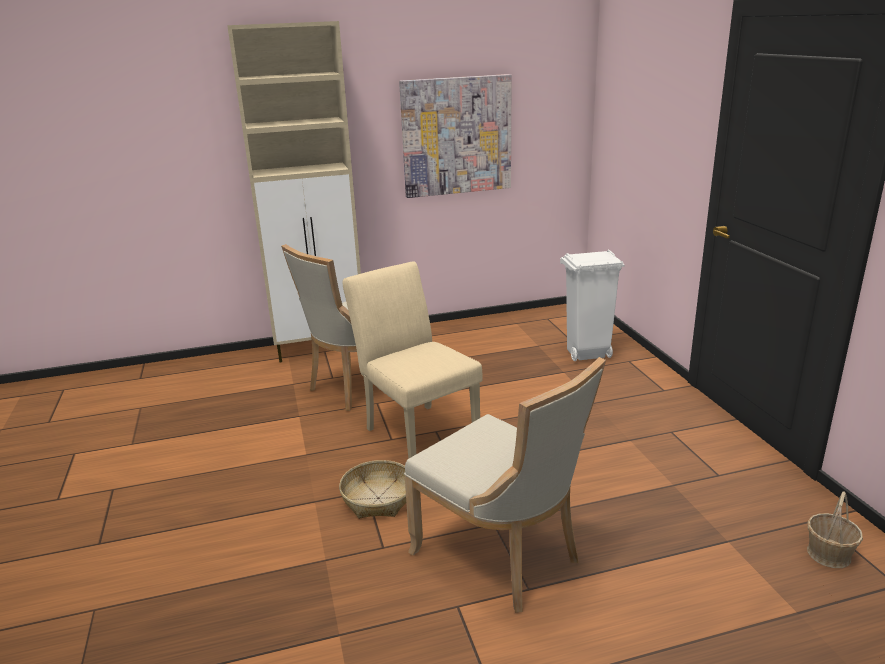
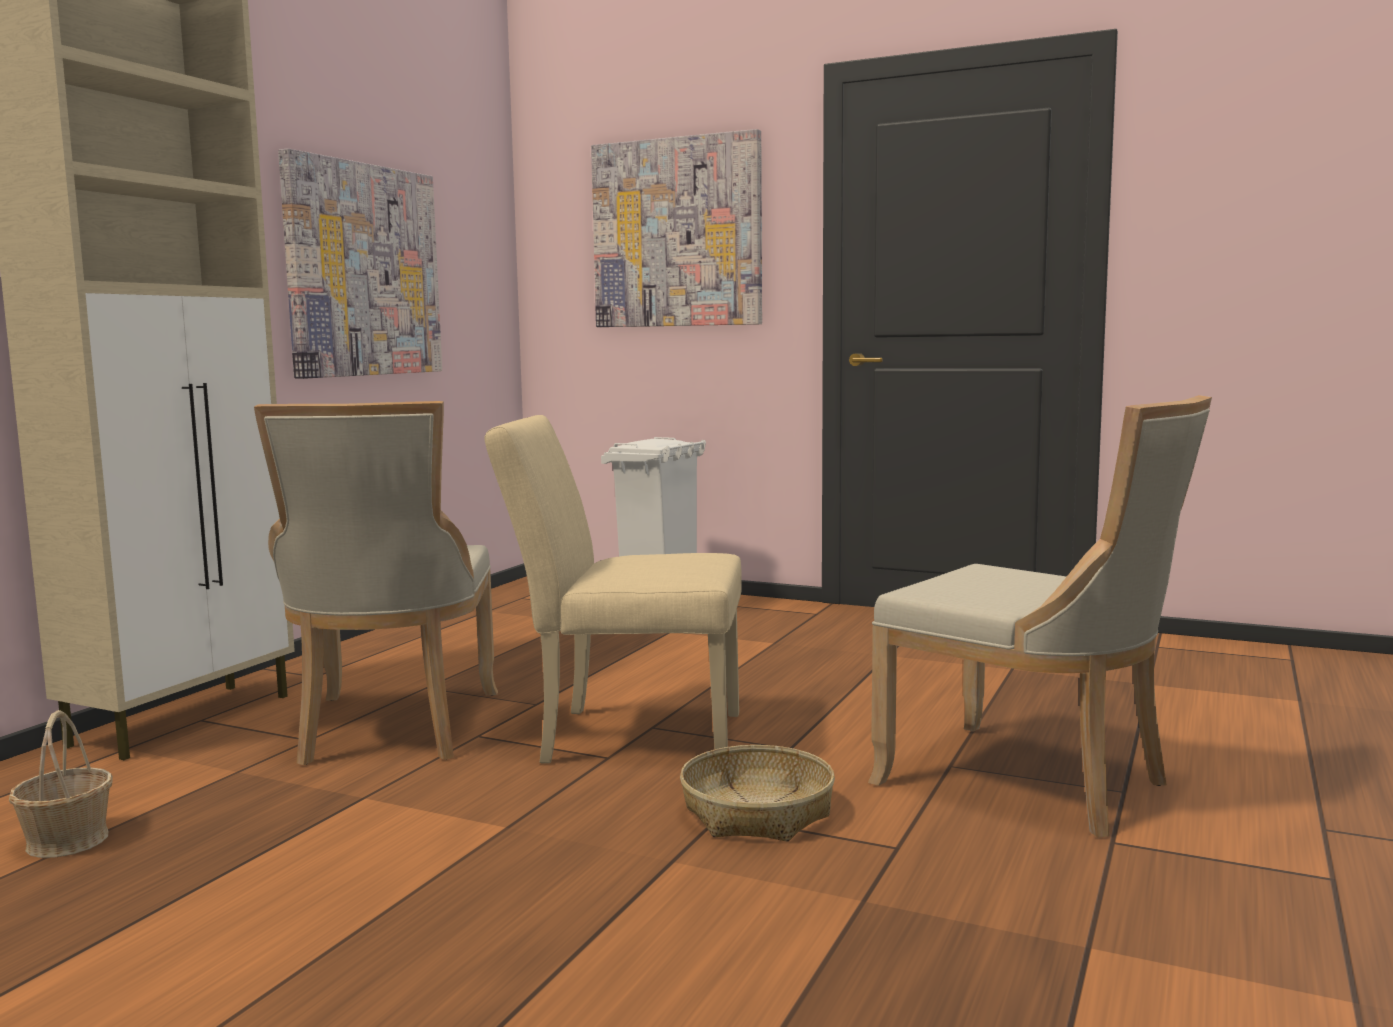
camera: 50 degrees left, 15 degrees down
beige chair [404,357,606,613] -> beige chair turned 45 degrees clockwise [868,395,1212,838]
basket [807,491,863,568] -> basket moved to [9,710,113,858]
none -> picture [591,129,762,327]

